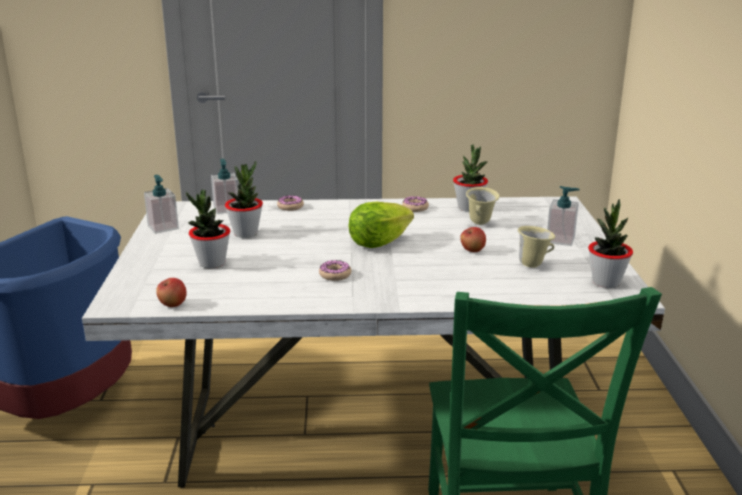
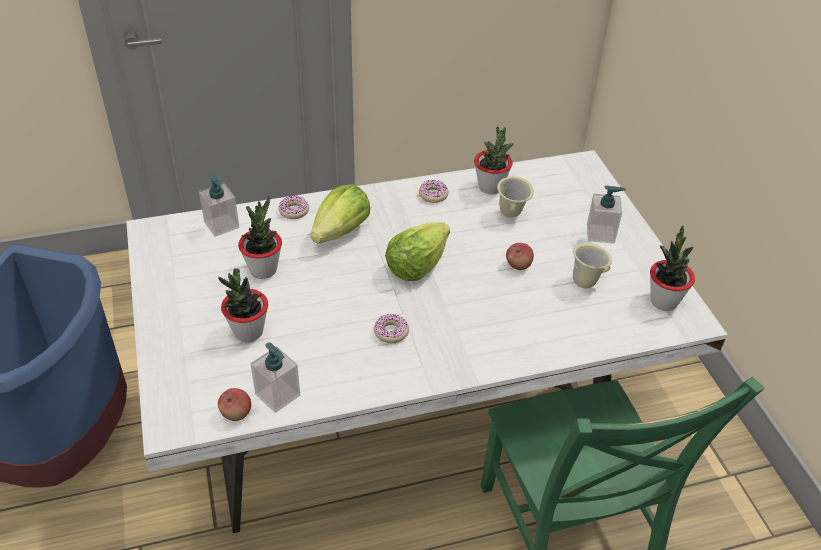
camera: 15 degrees left, 20 degrees up
soap dispenser [144,175,179,234] -> soap dispenser moved to [251,342,300,413]
none -> lettuce [311,184,370,243]

